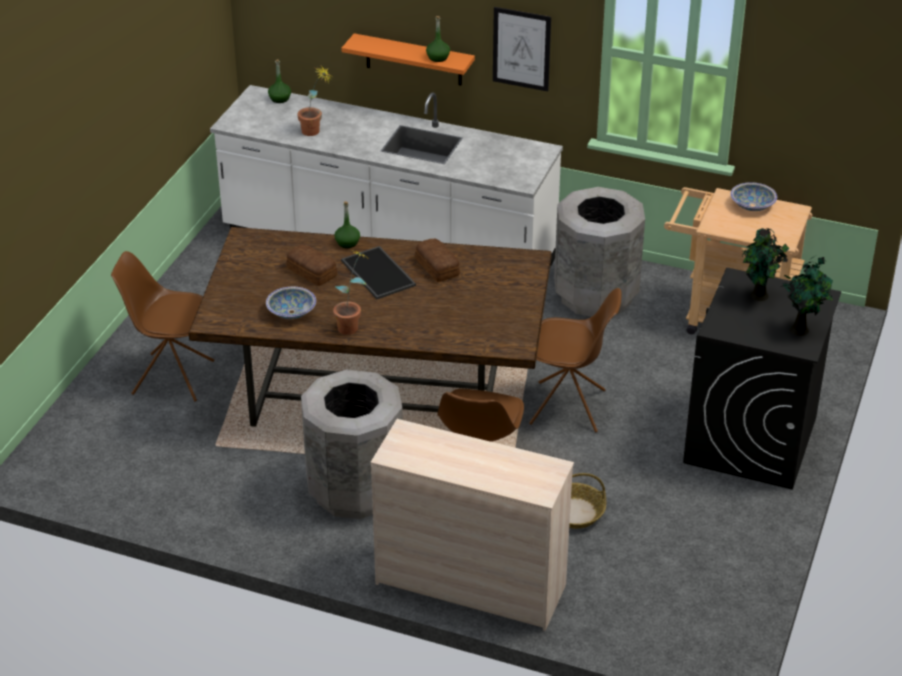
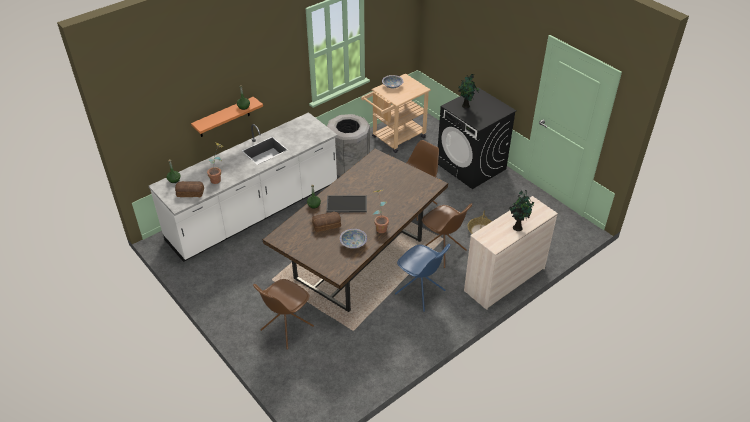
camera: 60 degrees left, 5 degrees up
grey trash can [301,370,403,519] -> blue chair [395,244,450,312]
bread [415,239,460,282] -> bread moved to [175,181,204,197]
picture [493,7,551,91] -> none
potted plant [779,256,833,336] -> potted plant moved to [508,191,535,231]

